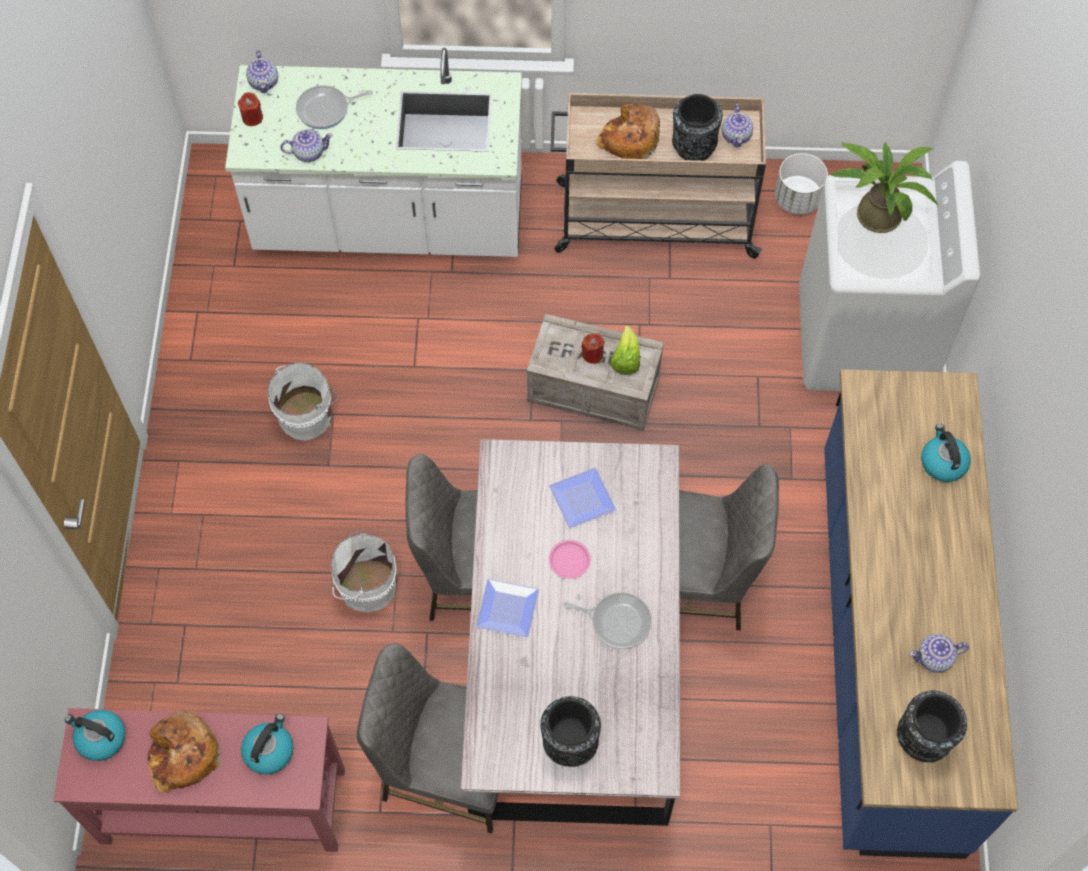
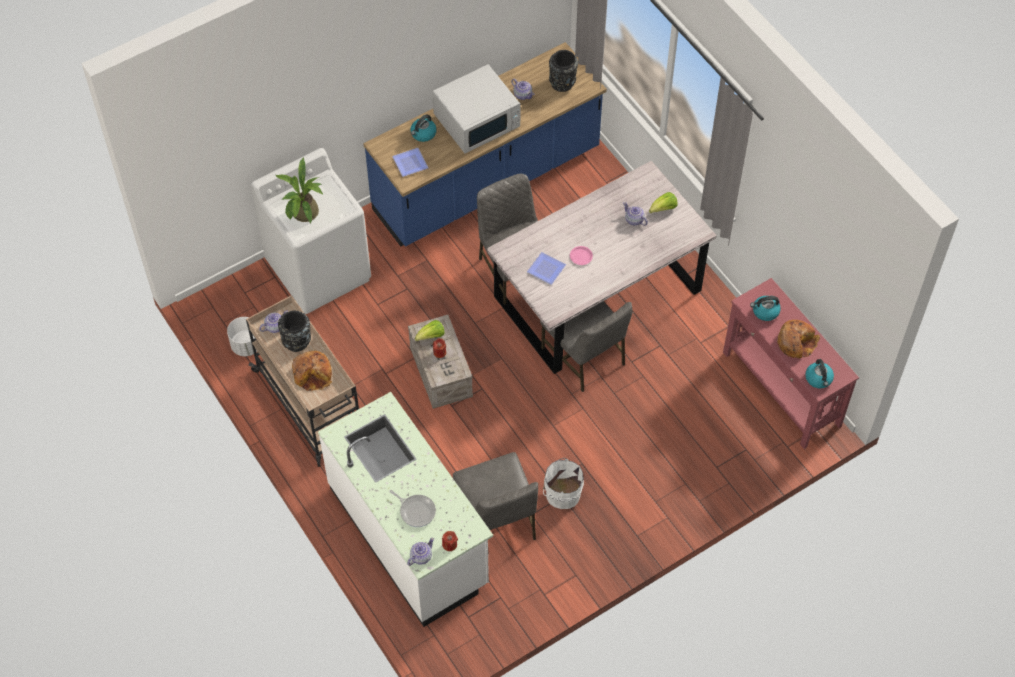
camera: 125 degrees left, 5 degrees down
teapot [280,129,333,162] -> teapot moved to [623,202,648,226]
white bucket [331,531,397,612] -> none
grey chair [357,643,499,834] -> grey chair moved to [453,452,538,540]
plate [476,579,539,638] -> plate moved to [392,148,428,177]
black vase [540,696,601,767] -> lettuce [649,192,678,213]
frying pan [564,592,652,649] -> none
none -> white microwave [432,64,521,153]

